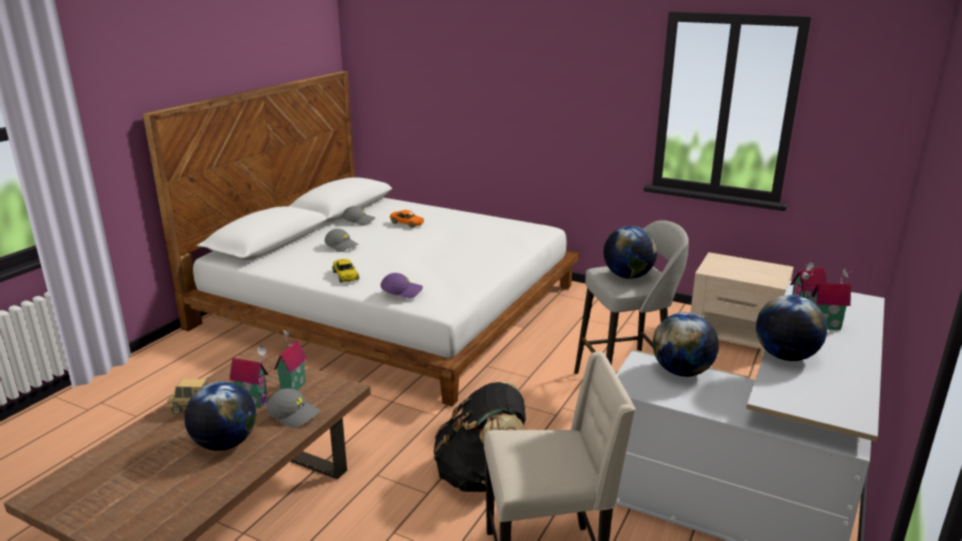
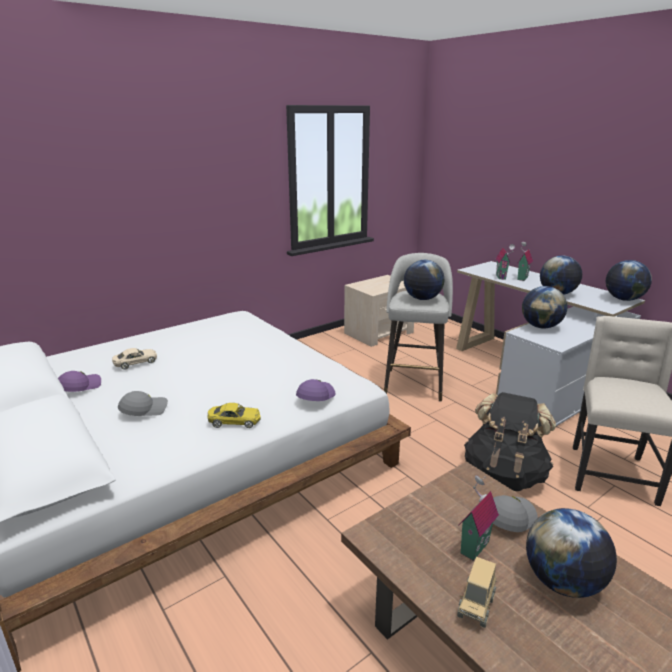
camera: 65 degrees left, 0 degrees up
toy house [274,330,307,391] -> none
grey cap [342,206,375,226] -> purple cap [58,371,101,392]
orange toy car [390,210,424,228] -> beige toy car [112,348,157,370]
none -> globe [606,260,652,301]

